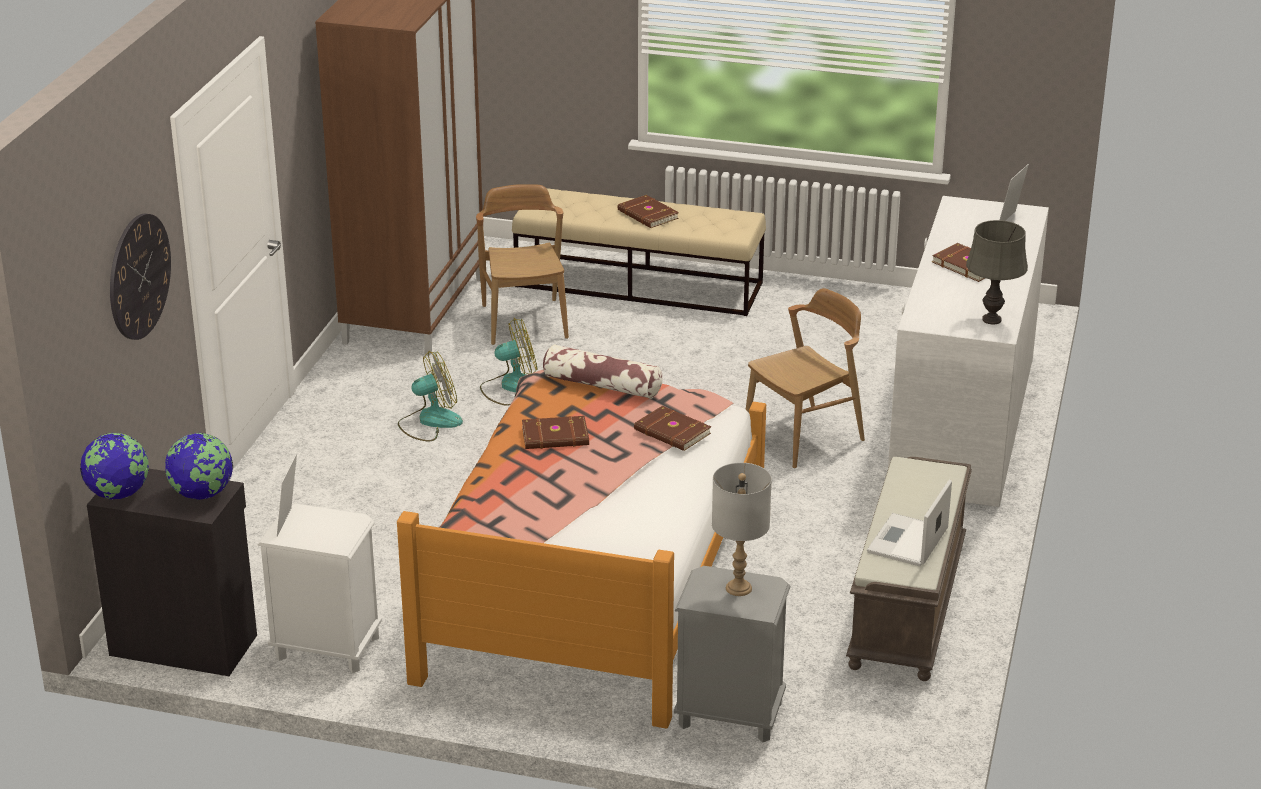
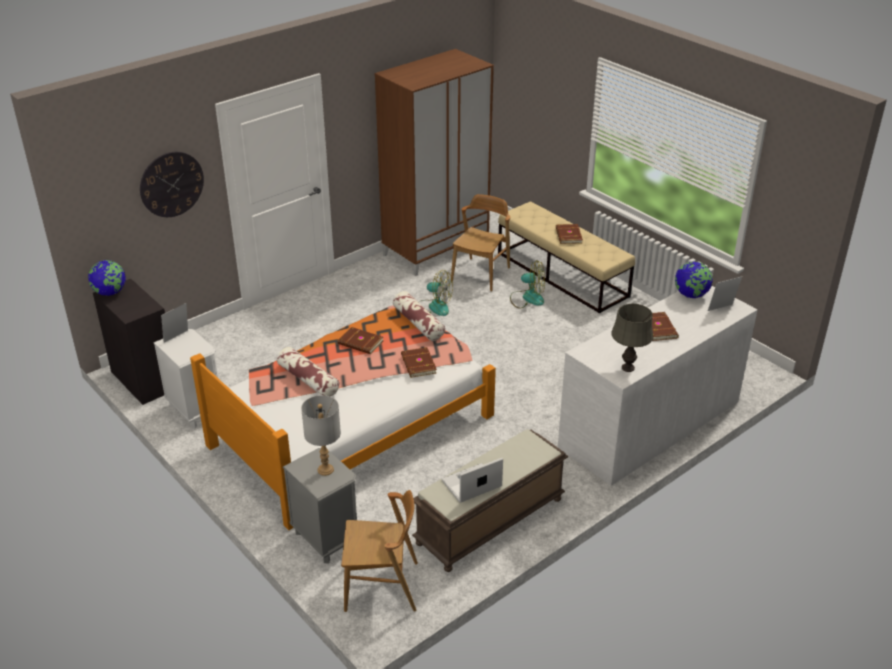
camera: 35 degrees right, 5 degrees up
globe [165,433,233,500] -> globe moved to [675,261,713,298]
fan [398,351,463,442] -> fan moved to [510,260,545,309]
brown chair [746,288,865,468] -> brown chair moved to [341,490,418,612]
none -> pillow [277,347,339,397]

